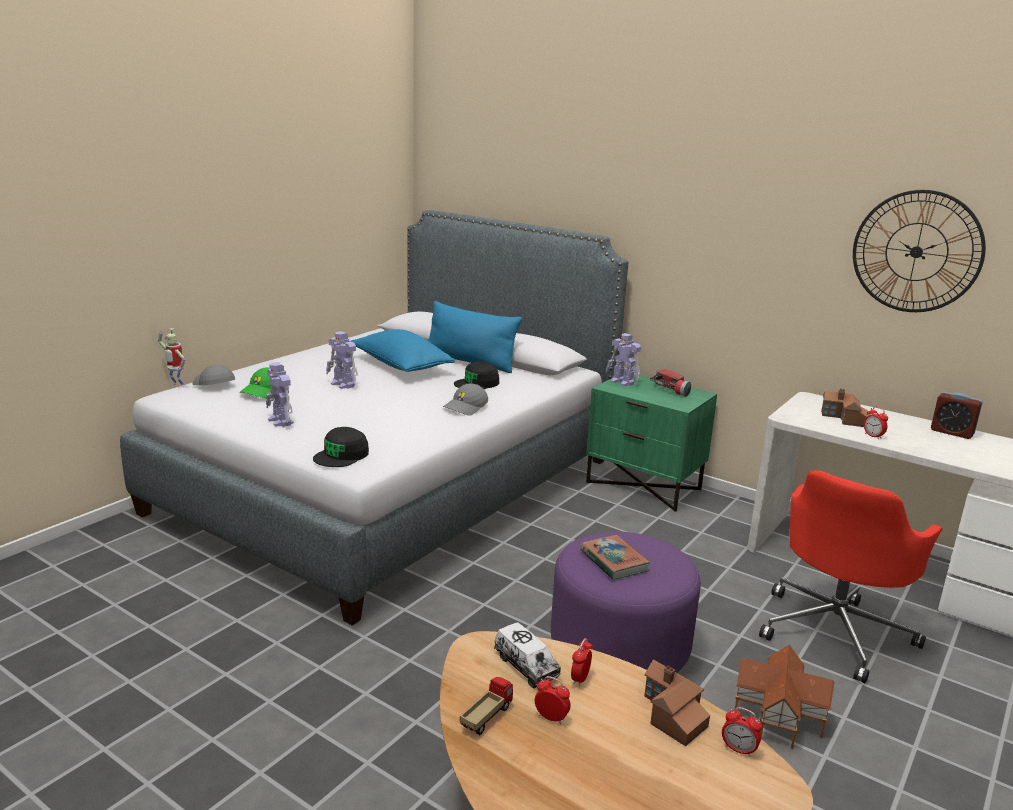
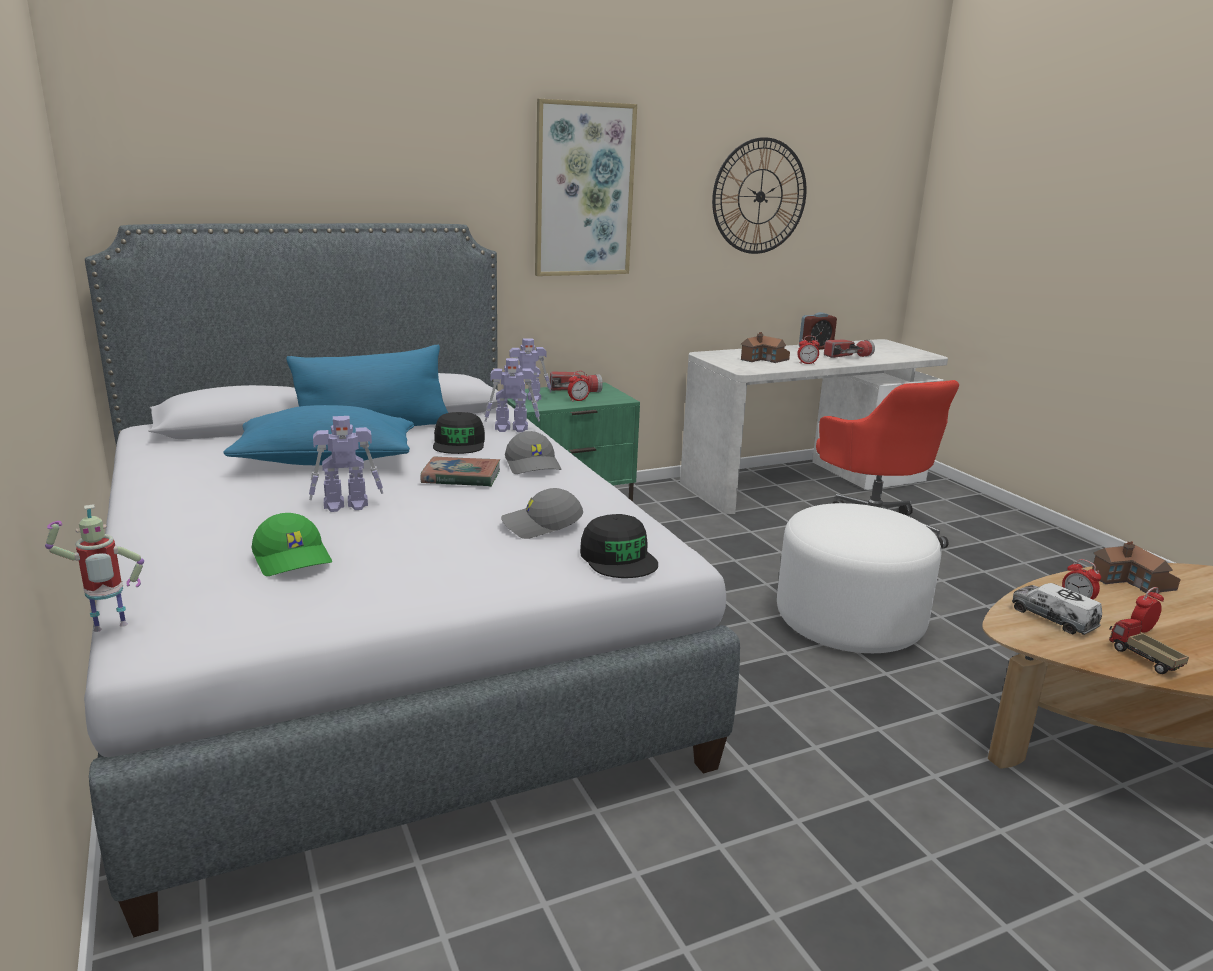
camera: 60 degrees left, 0 degrees up
grey cap [193,365,235,386] -> grey cap moved to [501,488,583,539]
toy robot [266,362,294,427] -> toy robot moved to [485,358,540,432]
toy truck [494,622,561,688] -> toy truck turned 120 degrees counterclockwise [1012,583,1102,635]
purple ottoman [551,532,701,673] -> white ottoman [777,503,942,653]
book [580,535,651,580] -> book moved to [421,456,500,487]
alarm clock [722,707,762,757] -> alarm clock moved to [568,371,590,402]
toy house [735,645,835,749] -> none
none -> picture [535,99,637,276]
none -> flashlight [824,339,875,358]

